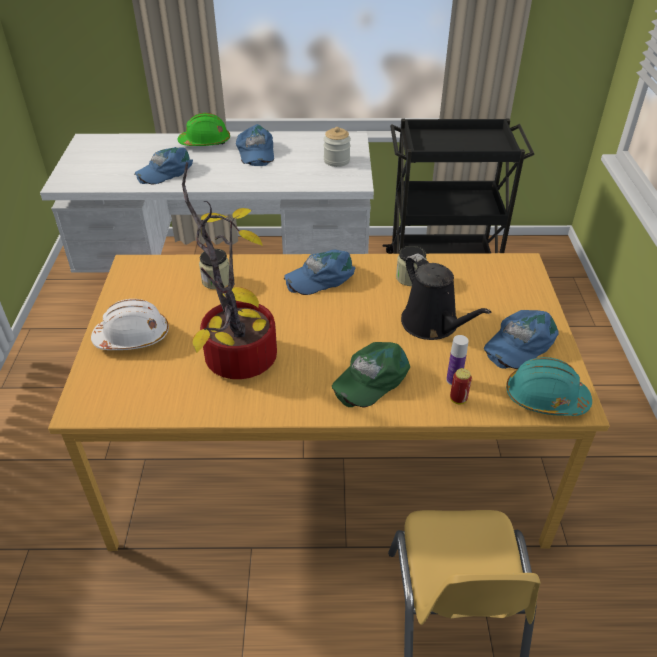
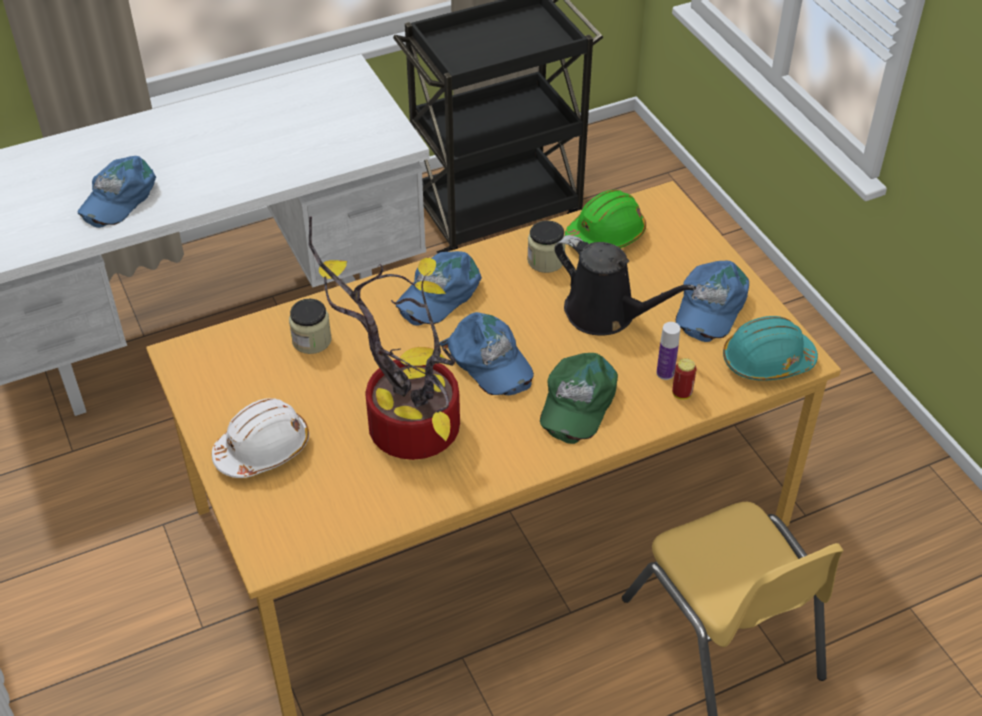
camera: 25 degrees left, 5 degrees up
green hard hat [178,113,230,146] -> green hard hat moved to [565,190,646,249]
blue cap [236,124,274,166] -> blue cap moved to [439,312,534,395]
jar [324,127,351,167] -> none

